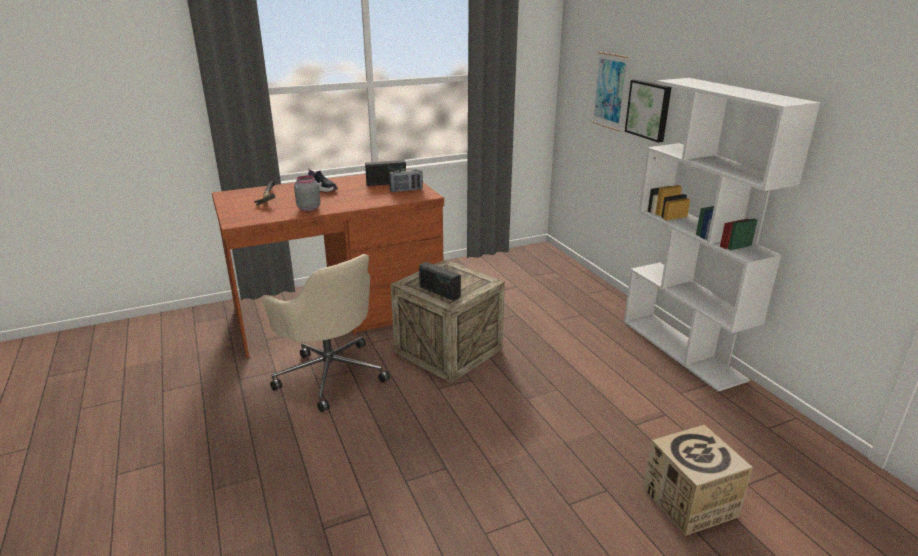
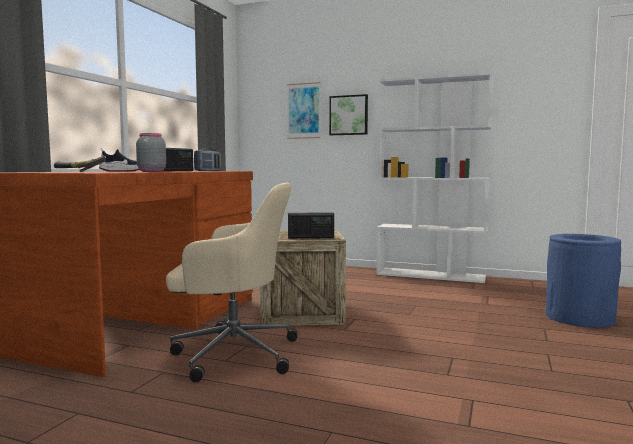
camera: 45 degrees left, 20 degrees down
cardboard box [643,425,753,536] -> blue trash can [545,234,621,328]

